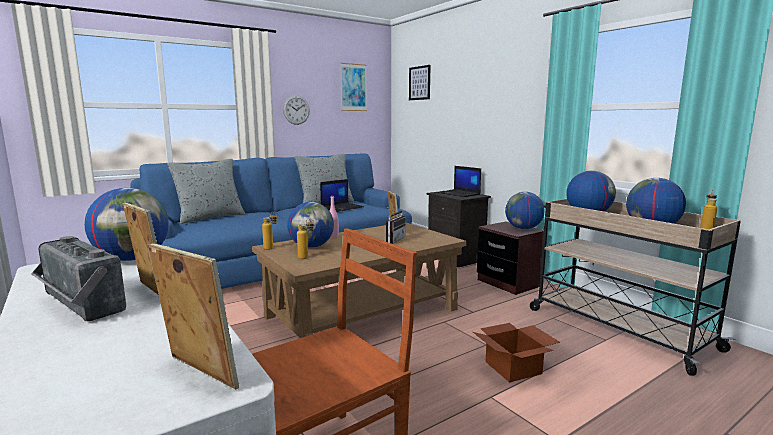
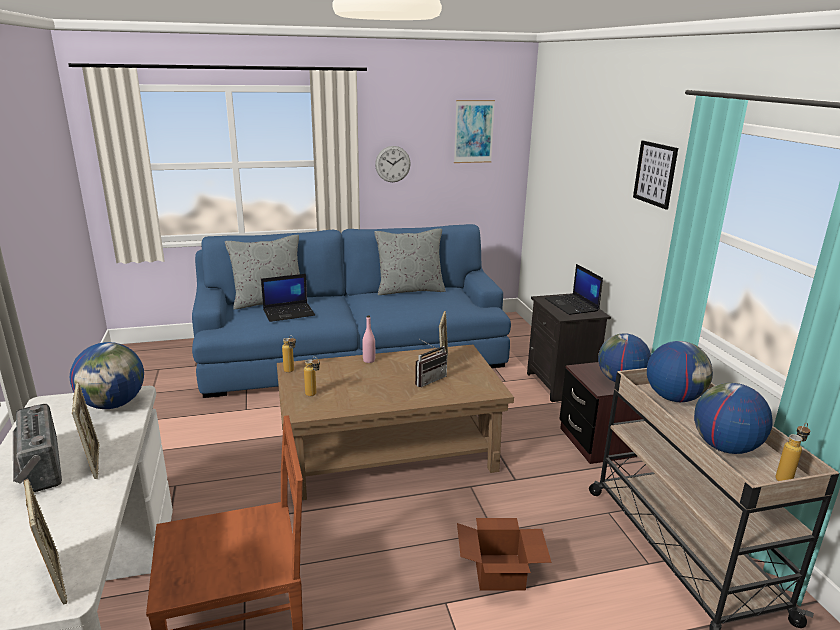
camera: 20 degrees right, 10 degrees up
globe [287,202,334,248] -> none
laptop [320,179,364,212] -> laptop moved to [261,274,315,322]
picture [409,65,431,100] -> picture moved to [633,140,678,210]

